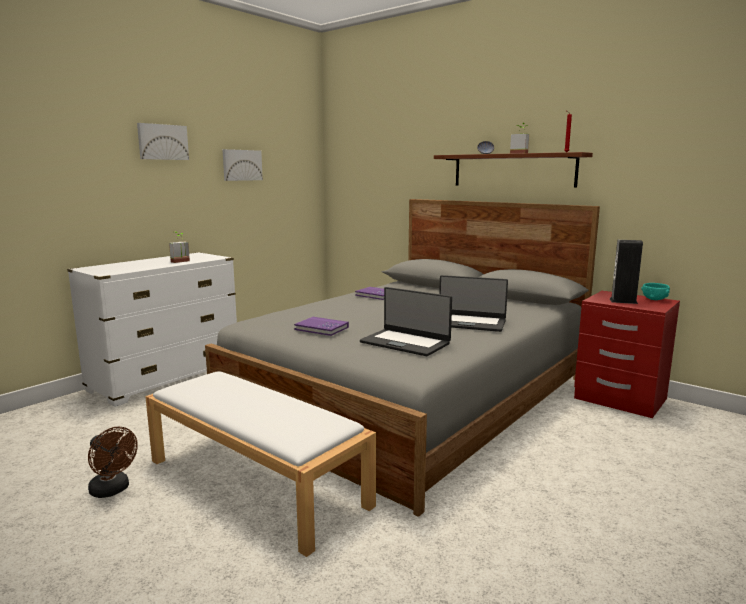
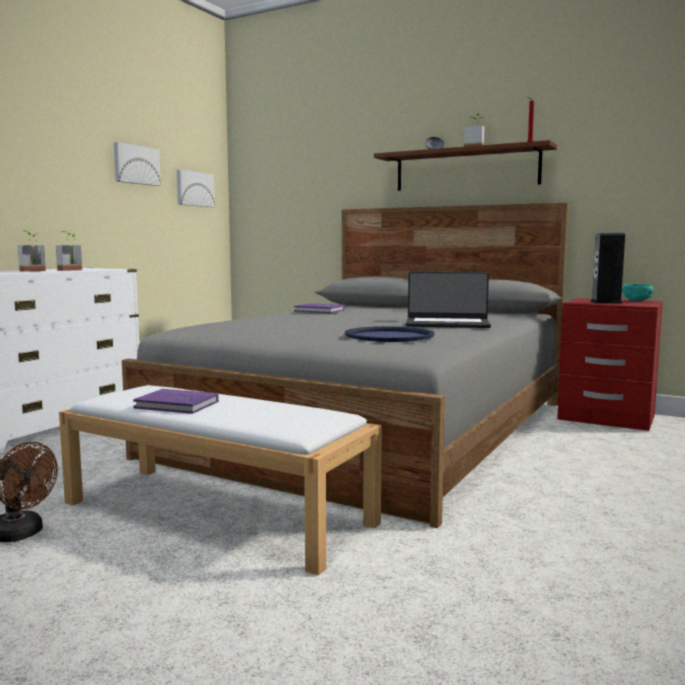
camera: 10 degrees left, 5 degrees down
picture [137,123,189,160] -> picture moved to [177,170,215,207]
purple book [294,317,349,336] -> purple book moved to [133,389,219,414]
laptop [360,287,452,356] -> blue tray [345,326,435,342]
none -> potted plant [18,231,46,272]

